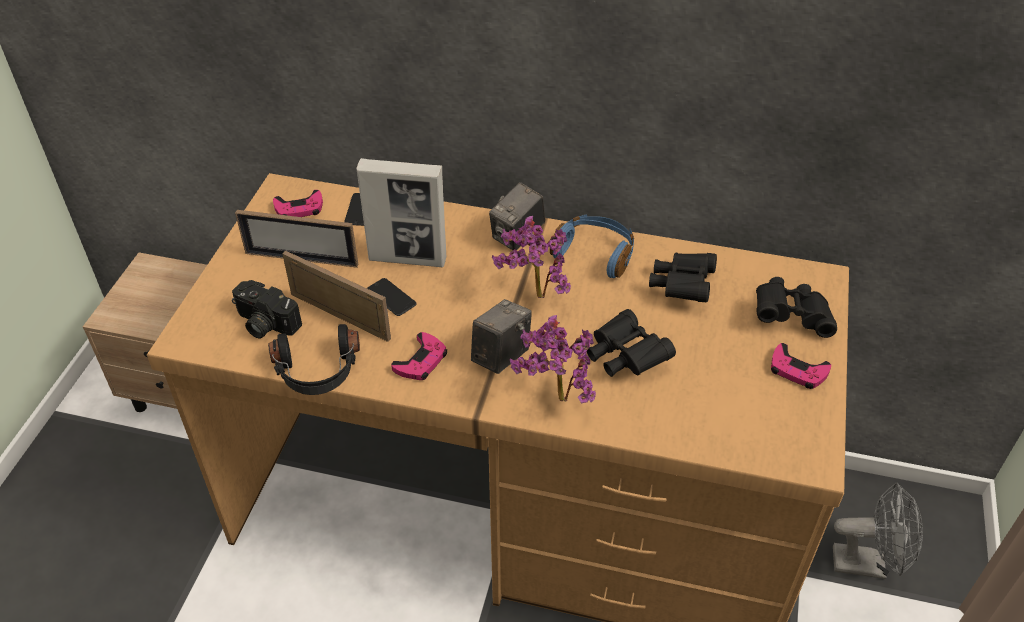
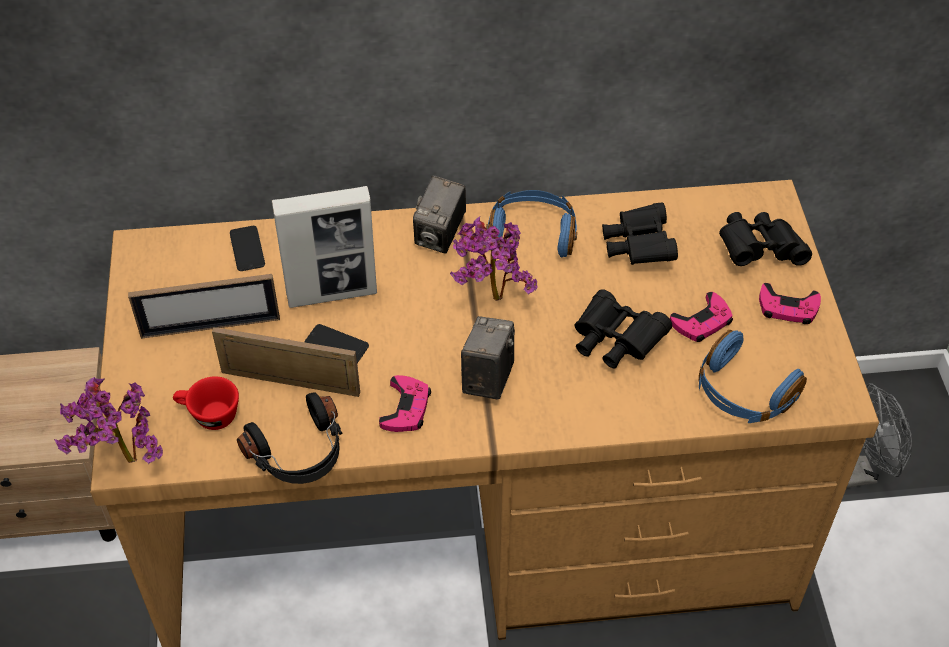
camera: 20 degrees left, 5 degrees up
camera [232,280,302,338] -> red cup [173,376,239,430]
pink game controller [273,190,323,217] -> pink game controller moved to [670,292,733,342]
potted plant [510,315,596,404] -> potted plant moved to [54,377,163,464]
none -> blue headphones [699,330,807,423]

